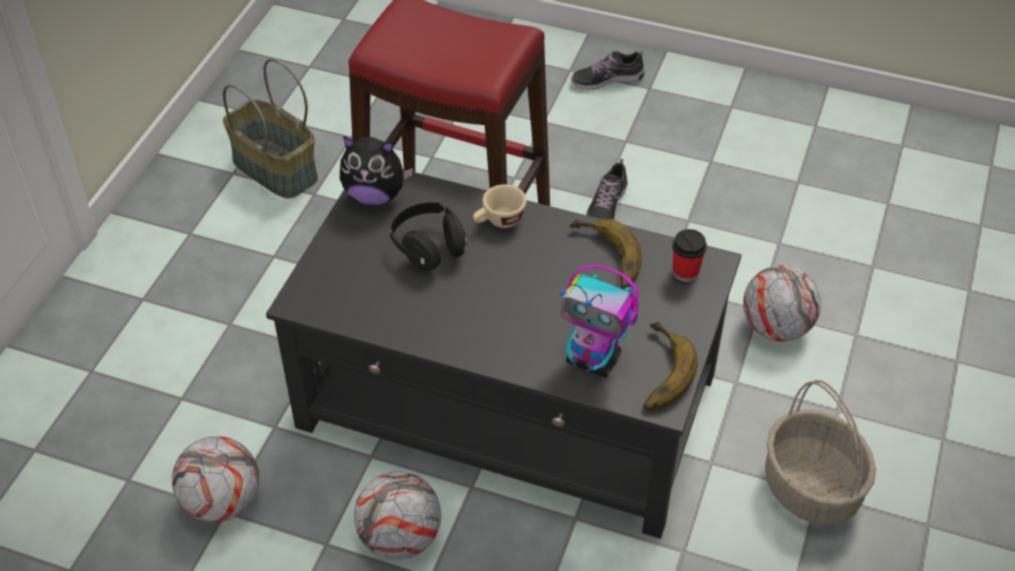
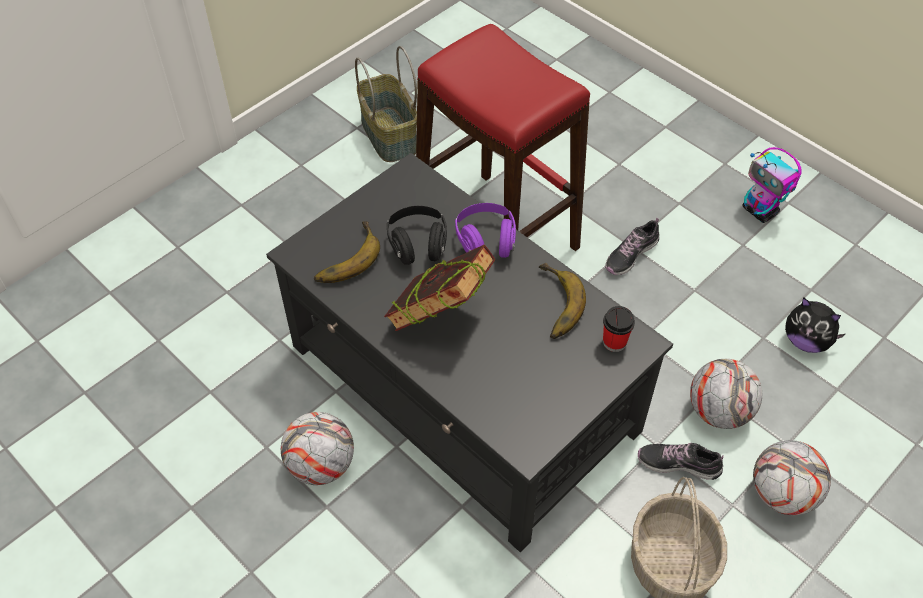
camera: 25 degrees right, 5 degrees up
football [172,436,259,522] -> football moved to [753,440,831,515]
plush toy [340,136,413,205] -> plush toy moved to [785,298,845,353]
beige cup [473,184,527,228] -> purple headphones [455,203,516,258]
toy robot [560,265,639,378] -> toy robot moved to [742,147,801,223]
shoe [571,50,645,90] -> shoe moved to [638,443,724,480]
banana [643,322,698,411] -> banana moved to [314,221,380,283]
none -> book [384,245,495,331]

